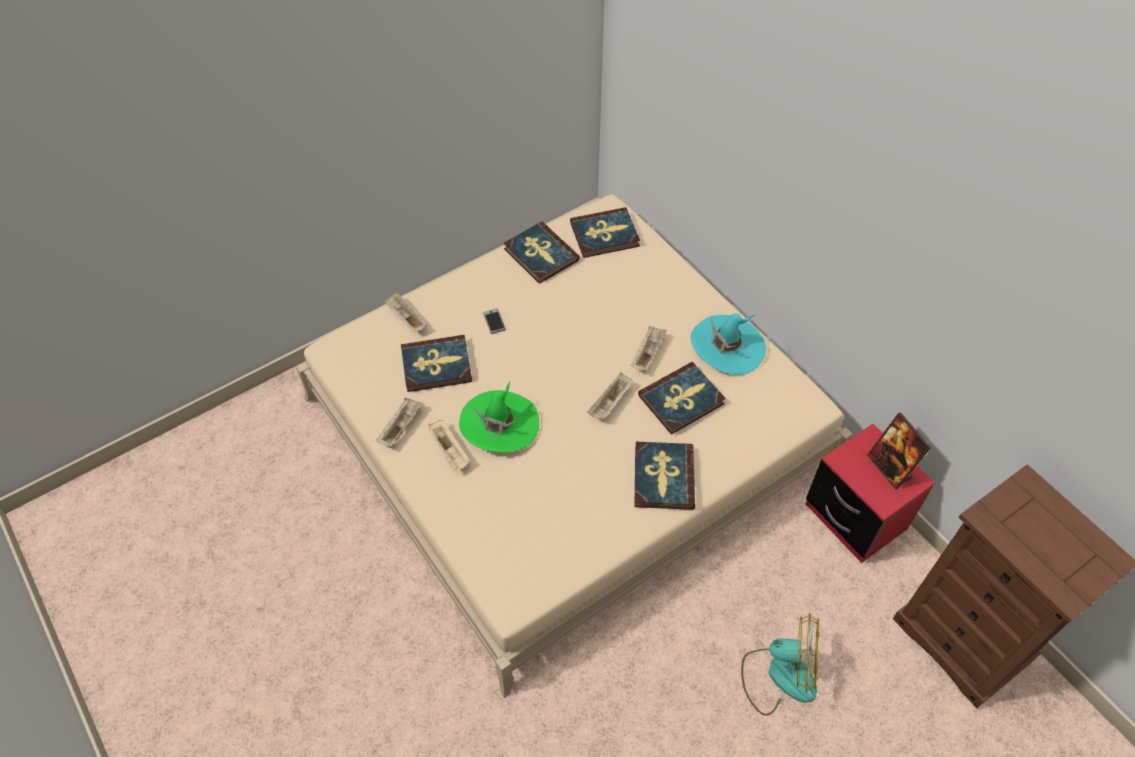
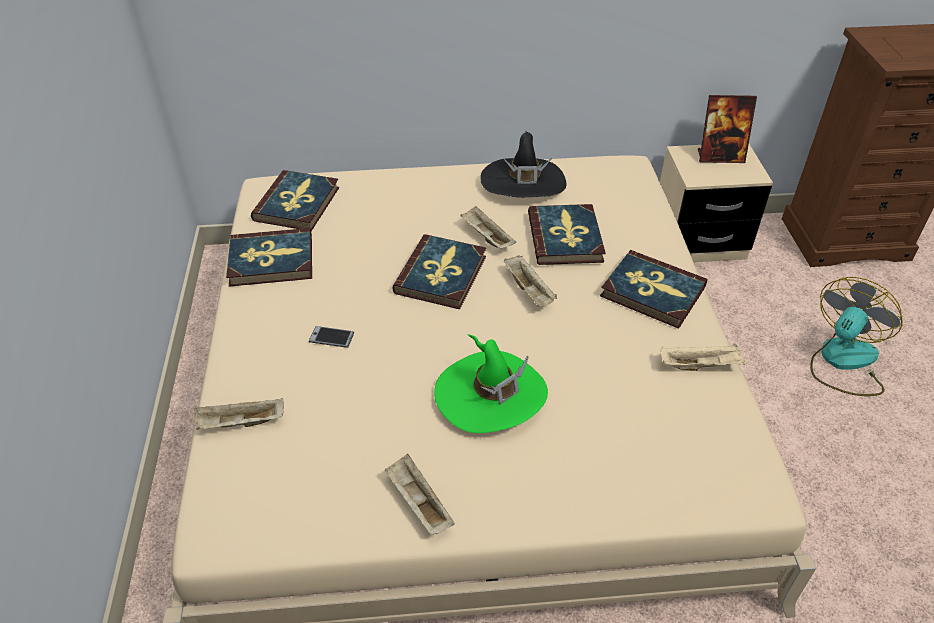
camera: 60 degrees left, 10 degrees down
book [401,335,472,392] -> book moved to [392,234,486,309]
beige tray [428,420,470,471] -> beige tray moved to [660,343,747,371]
turquoise hat [691,313,766,375] -> black hat [480,131,566,198]
red nightstand [805,424,935,563] -> beige nightstand [660,144,773,262]

